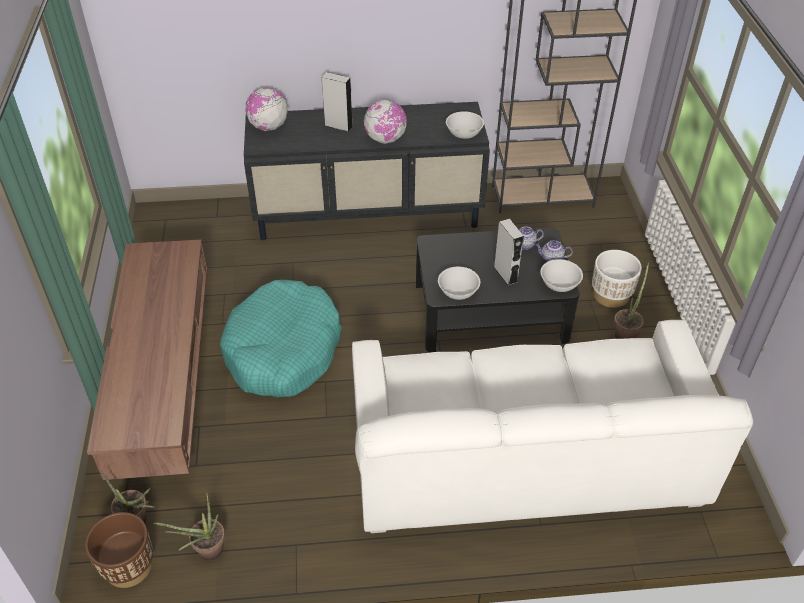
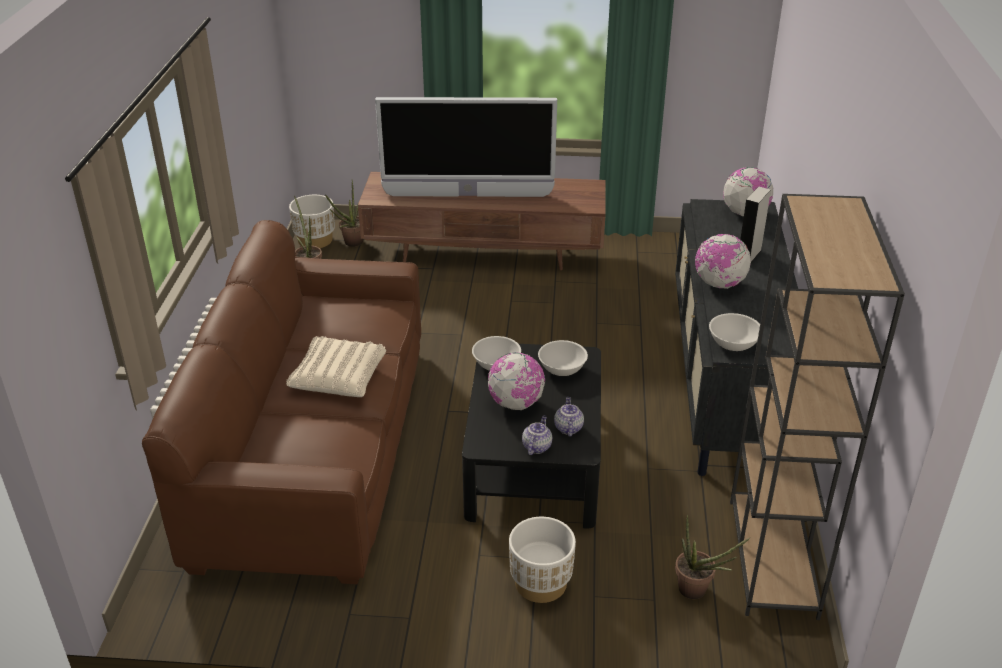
camera: 100 degrees right, 10 degrees down
brown planter [85,512,153,588] -> white planter [289,195,335,248]
turquoise dog bed [220,280,342,397] -> none
white sofa [352,319,753,533] -> brown sofa [142,220,421,585]
grey speaker [494,219,524,286] -> globe [488,352,545,410]
white bowl [540,259,583,292] -> white bowl moved to [538,340,588,376]
potted plant [614,262,649,339] -> potted plant moved to [675,515,750,599]
none -> beige pillow [286,336,386,397]
none -> television [375,97,557,197]

